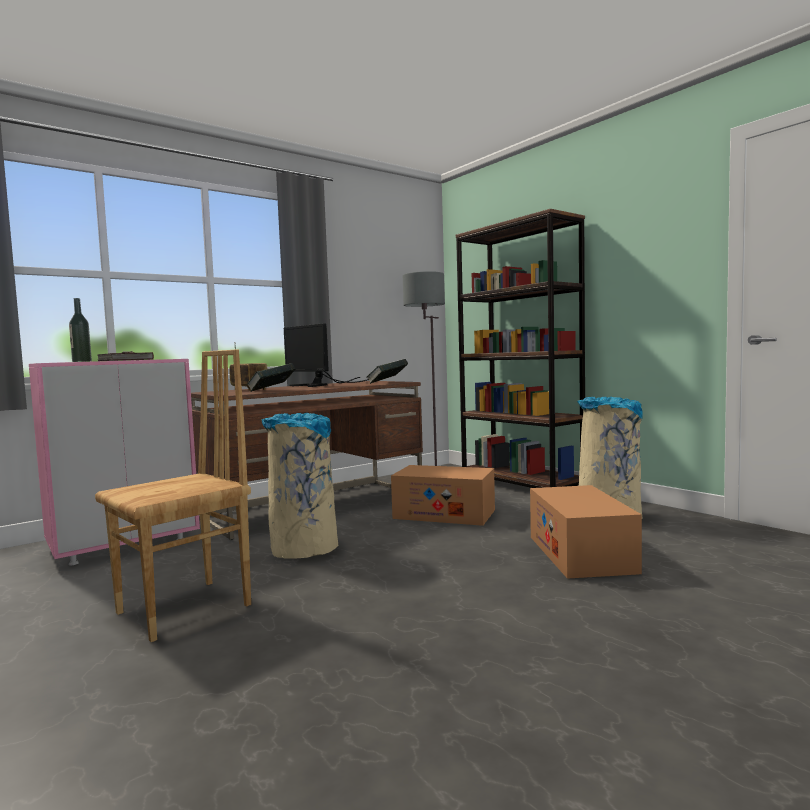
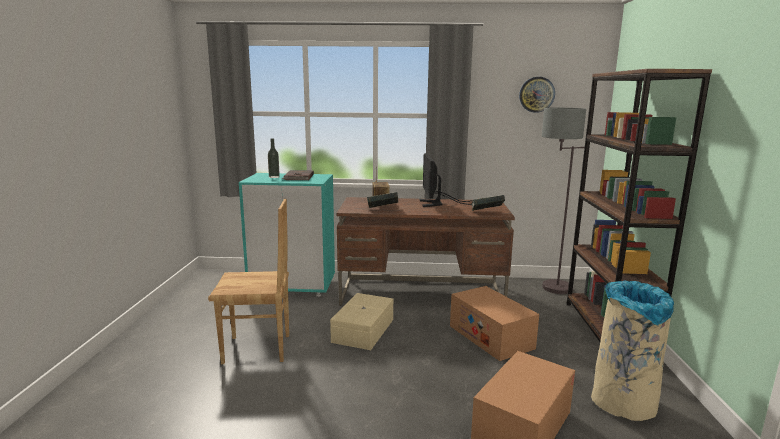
camera: 40 degrees right, 10 degrees up
pink cabinet [29,359,200,565] -> turquoise cabinet [239,173,335,297]
beige trash can [262,413,338,559] -> beige storage box [330,293,393,350]
none -> wall clock [519,77,555,113]

